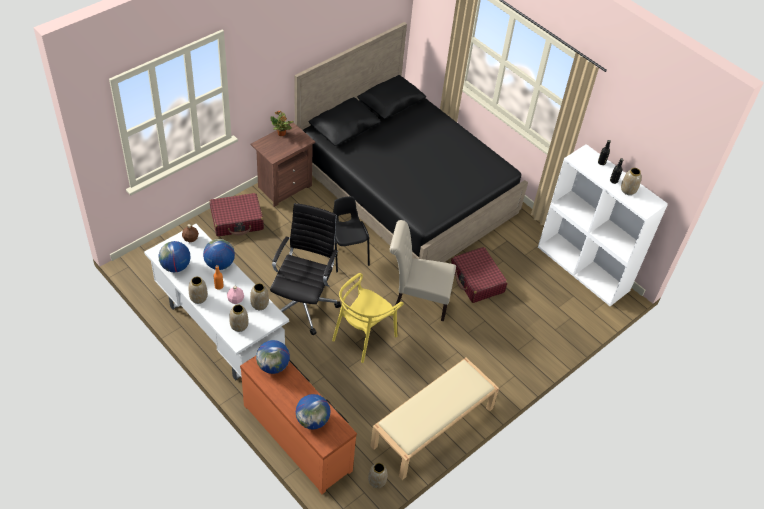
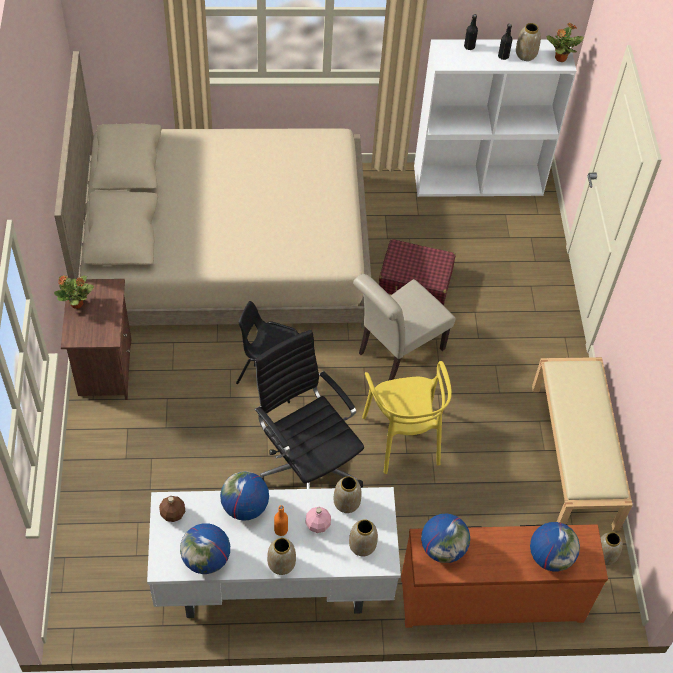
camera: 50 degrees left, 5 degrees up
red suitcase [210,193,264,236] -> none
black bed [295,22,528,262] -> beige bed [54,51,371,328]
none -> potted plant [547,22,584,62]

